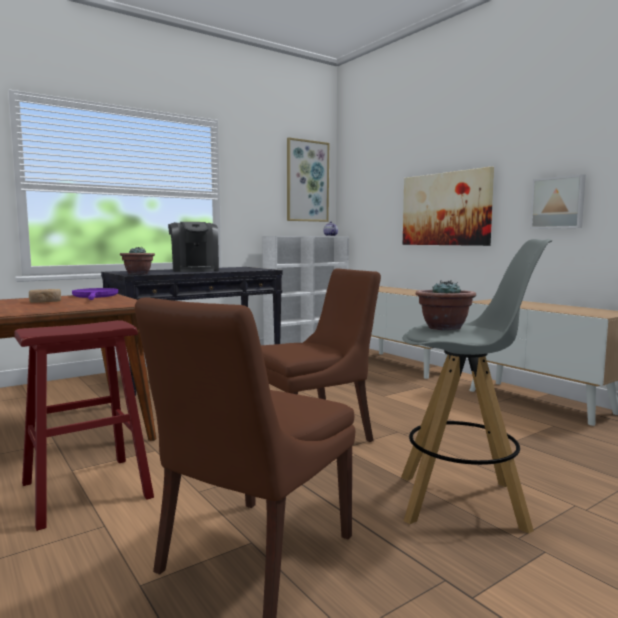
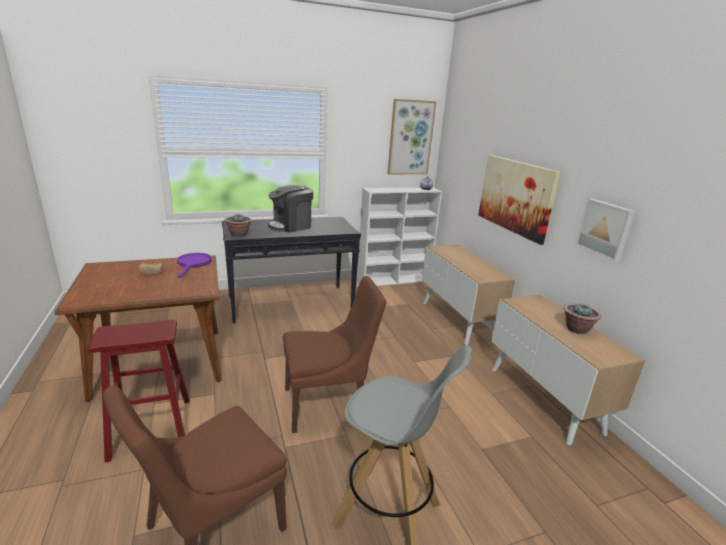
camera: 15 degrees right, 15 degrees up
coffee machine [168,222,219,272] -> coffee machine turned 60 degrees clockwise [268,185,313,232]
potted plant [416,280,476,330] -> potted plant moved to [564,304,601,334]

